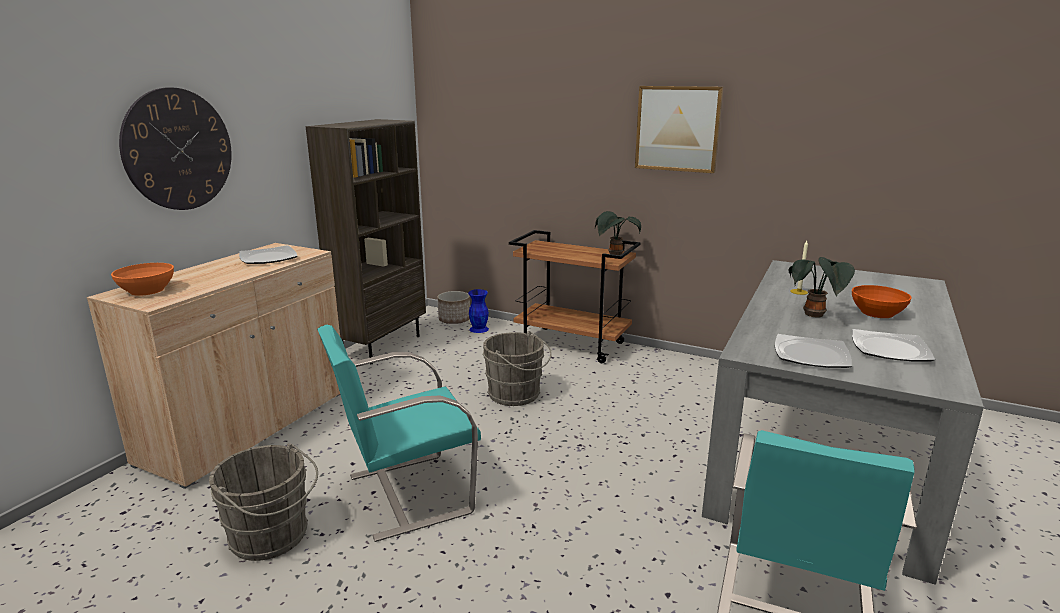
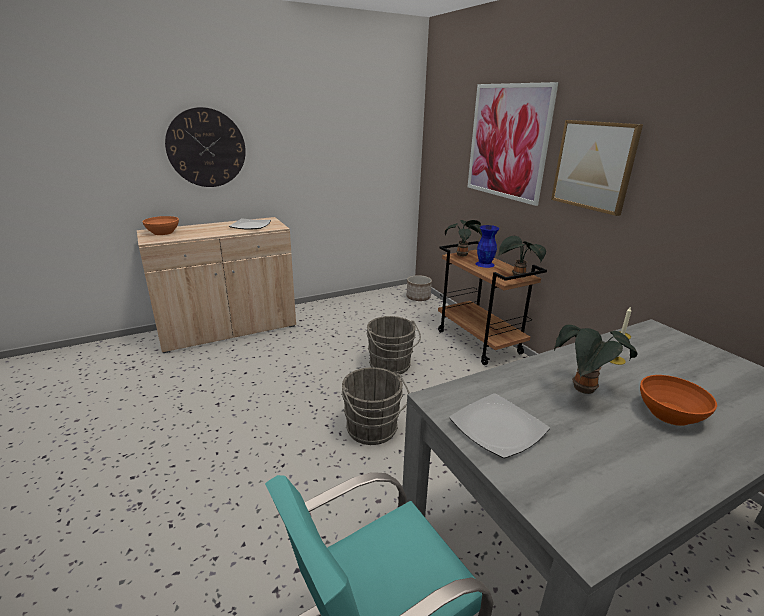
camera: 35 degrees right, 5 degrees up
grey bucket [209,443,318,561] -> grey bucket moved to [341,367,410,445]
brown bookcase [306,119,426,364] -> none
turquoise chair [317,324,481,542] -> none
blue vase [468,289,489,333] -> blue vase moved to [476,225,499,268]
plate [852,329,935,361] -> none
none -> potted plant [445,220,482,256]
none -> picture [467,82,559,206]

